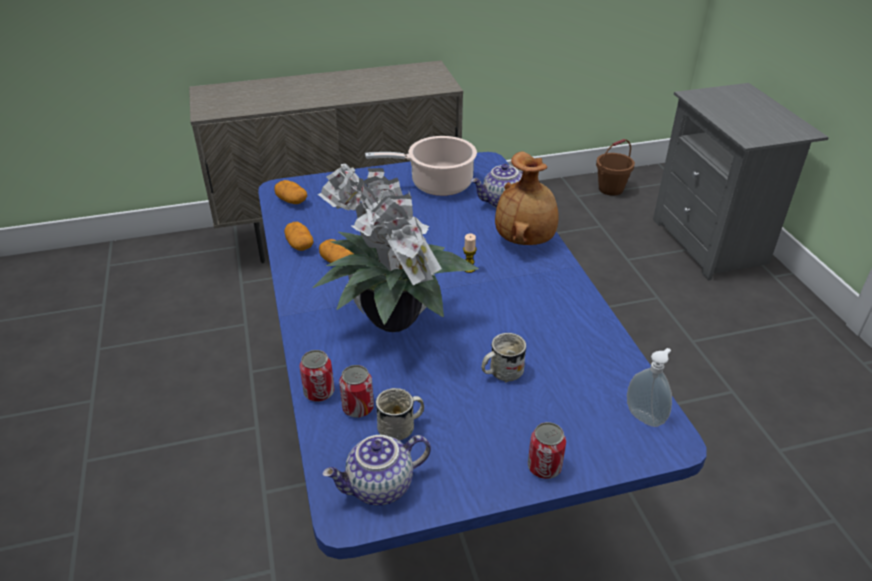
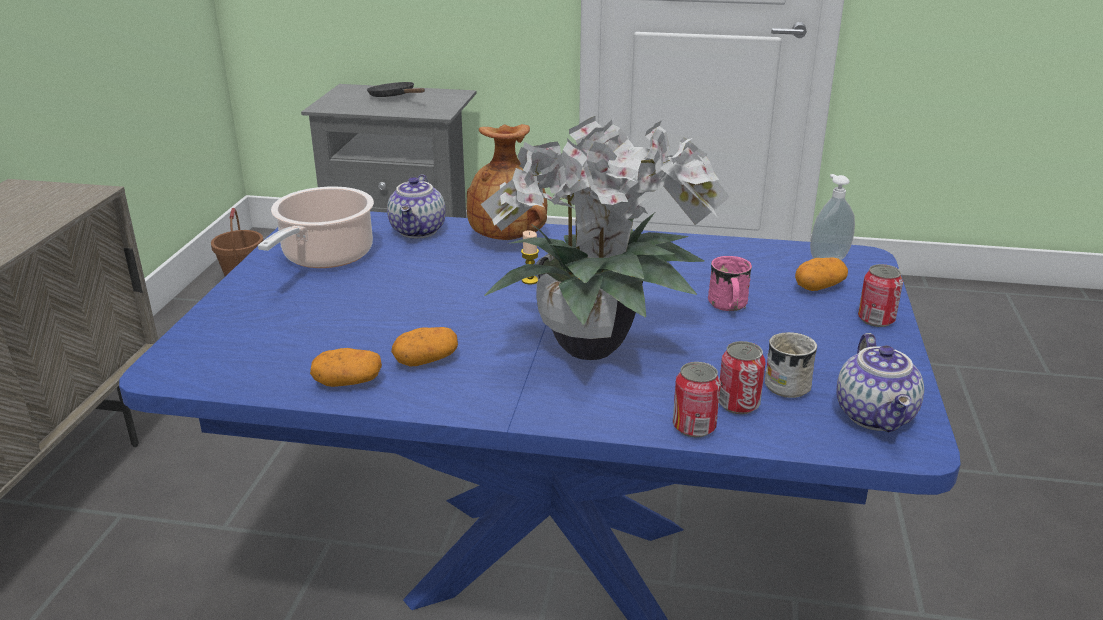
camera: 65 degrees left, 10 degrees down
potato [275,180,307,204] -> potato moved to [795,257,848,291]
white mug [481,333,526,383] -> pink mug [708,256,752,311]
none -> black frying pan [367,82,425,97]

